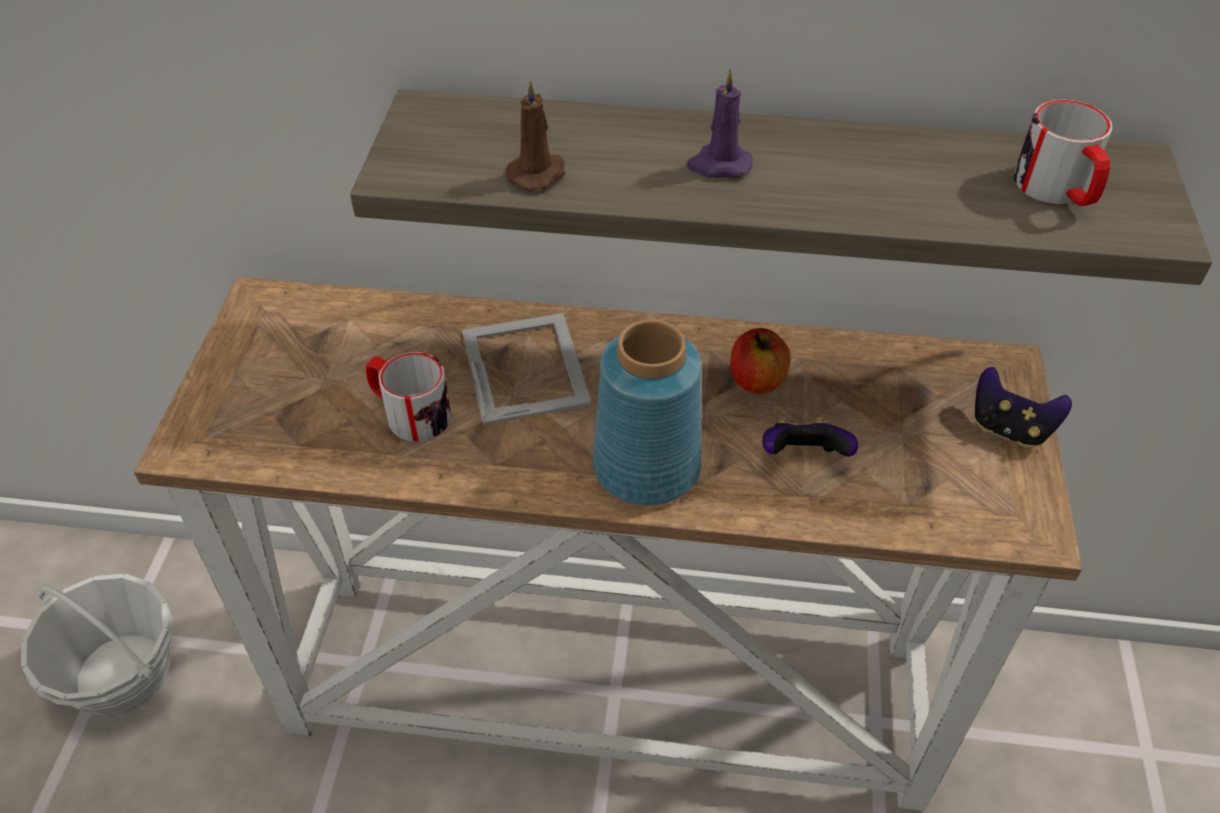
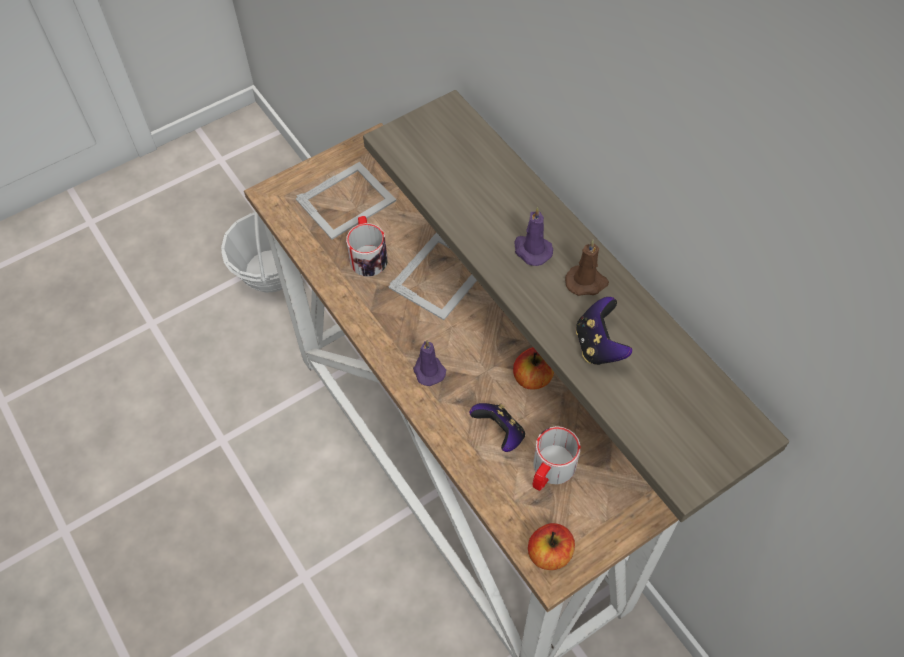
camera: 50 degrees right, 10 degrees up
brown candle [505,79,565,191] -> brown candle moved to [565,240,609,296]
blue vase [593,319,702,506] -> purple candle [413,340,446,386]
game controller [975,367,1072,447] -> game controller moved to [576,297,632,365]
mug [1014,100,1113,206] -> mug moved to [533,426,580,491]
none -> picture frame [296,162,396,240]
none -> apple [528,523,575,570]

